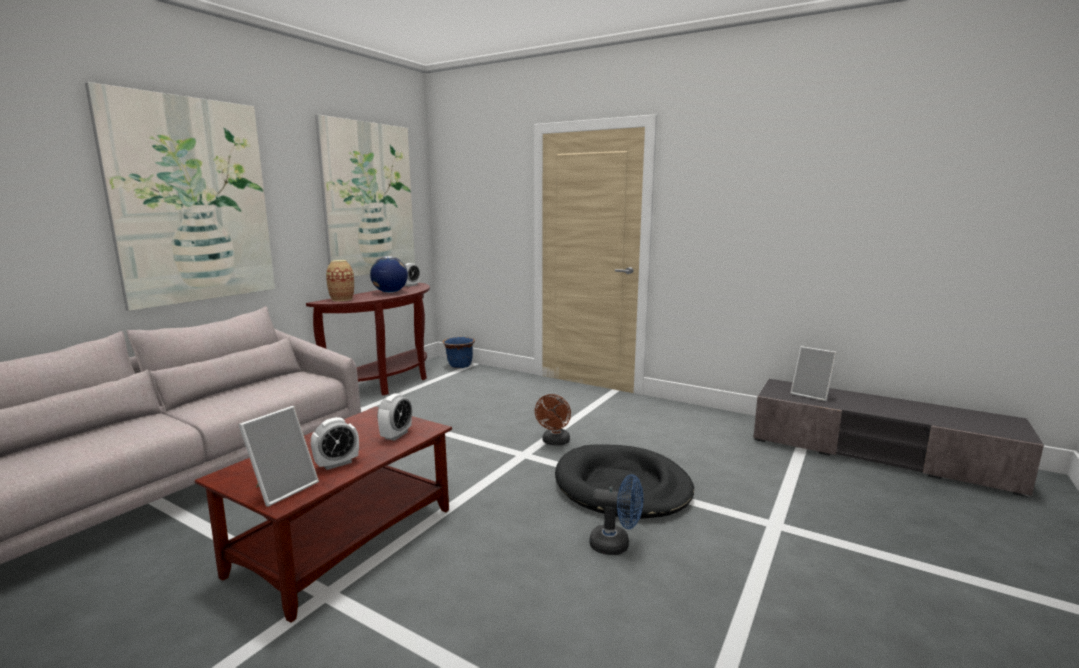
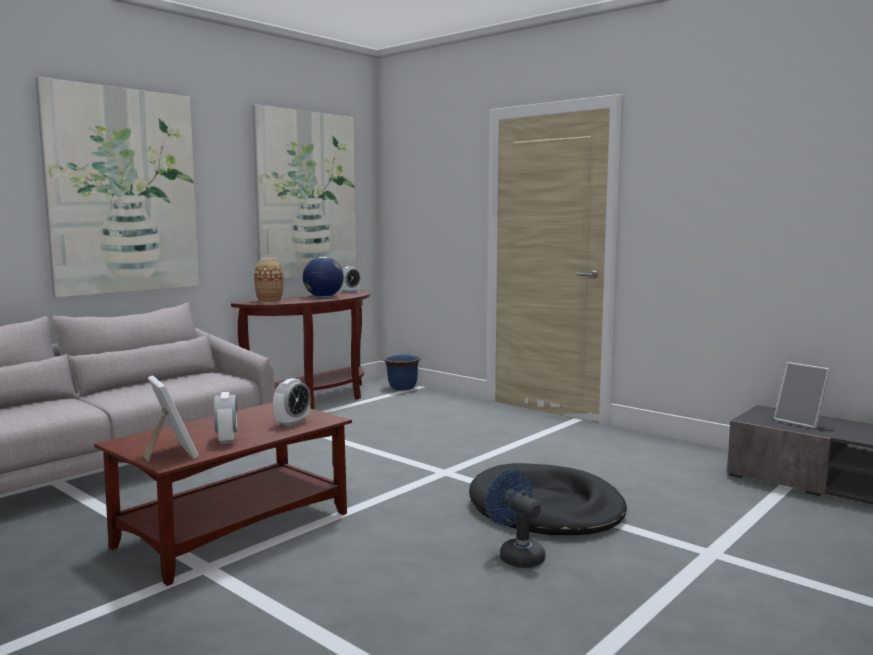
camera: 10 degrees right, 5 degrees down
picture frame [239,406,319,507] -> picture frame turned 75 degrees counterclockwise [142,376,199,462]
alarm clock [311,417,359,470] -> alarm clock turned 75 degrees counterclockwise [214,392,237,444]
brown fan [535,394,571,446] -> none
blue fan [590,474,643,555] -> blue fan turned 150 degrees counterclockwise [485,469,545,568]

